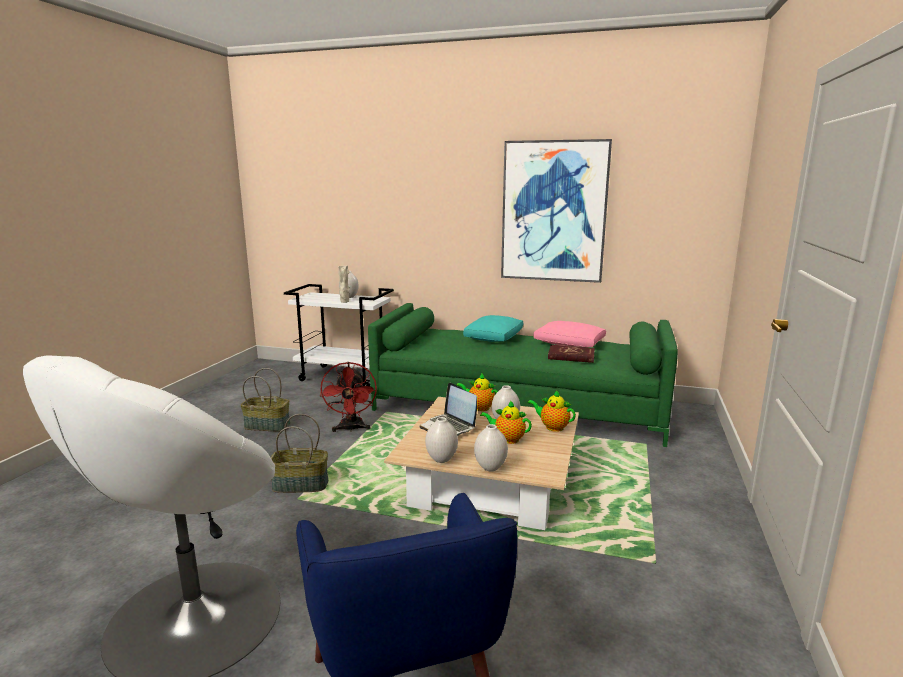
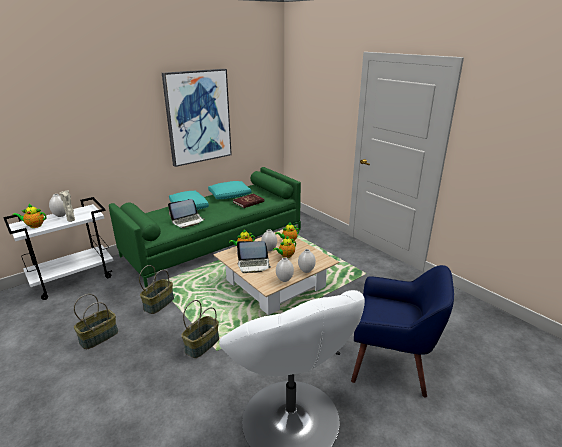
camera: 55 degrees left, 10 degrees up
red fan [320,362,377,432] -> basket [139,265,174,314]
pink pillow [533,321,606,347] -> turquoise pillow [208,181,251,199]
none -> teapot [13,204,46,228]
none -> laptop [168,199,205,228]

